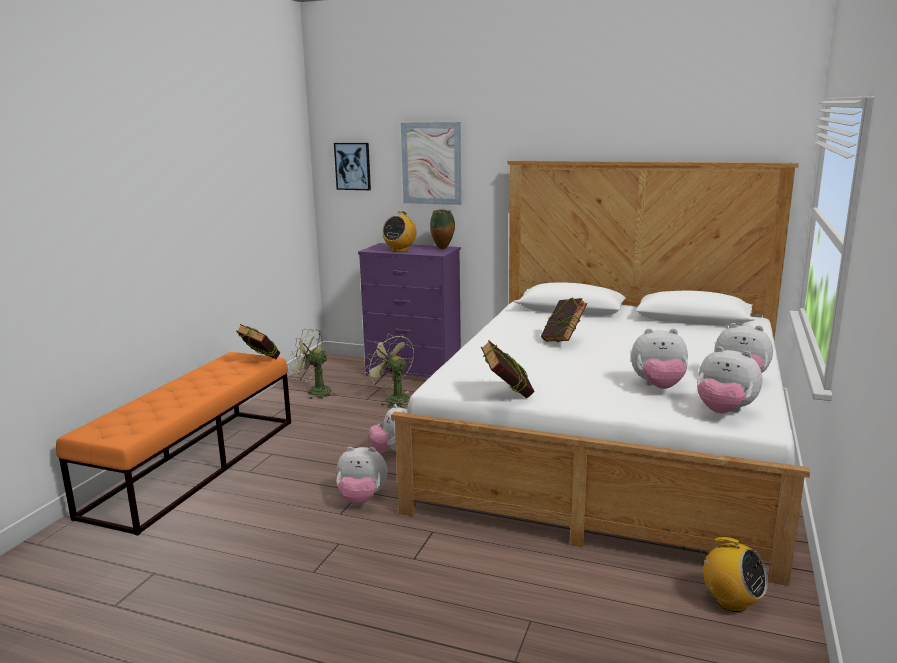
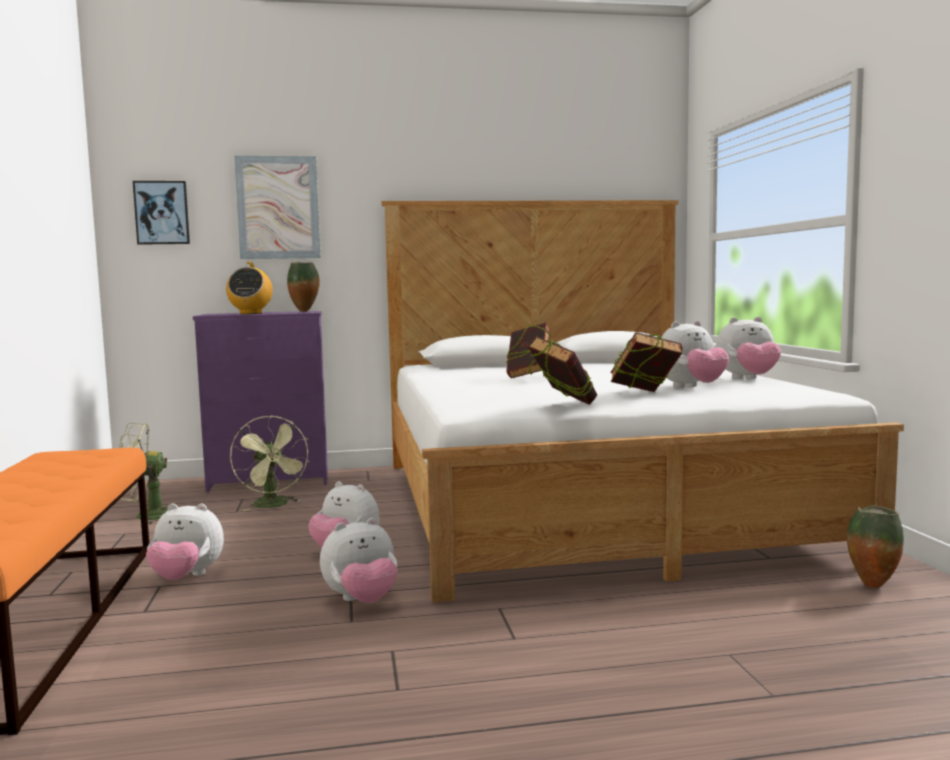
camera: 30 degrees left, 10 degrees down
book [236,324,280,359] -> book moved to [611,332,683,392]
green fan [364,334,414,408] -> green fan turned 135 degrees counterclockwise [230,416,310,511]
plush toy [697,346,762,414] -> plush toy moved to [146,504,224,580]
radio [700,537,768,612] -> vase [847,505,904,588]

